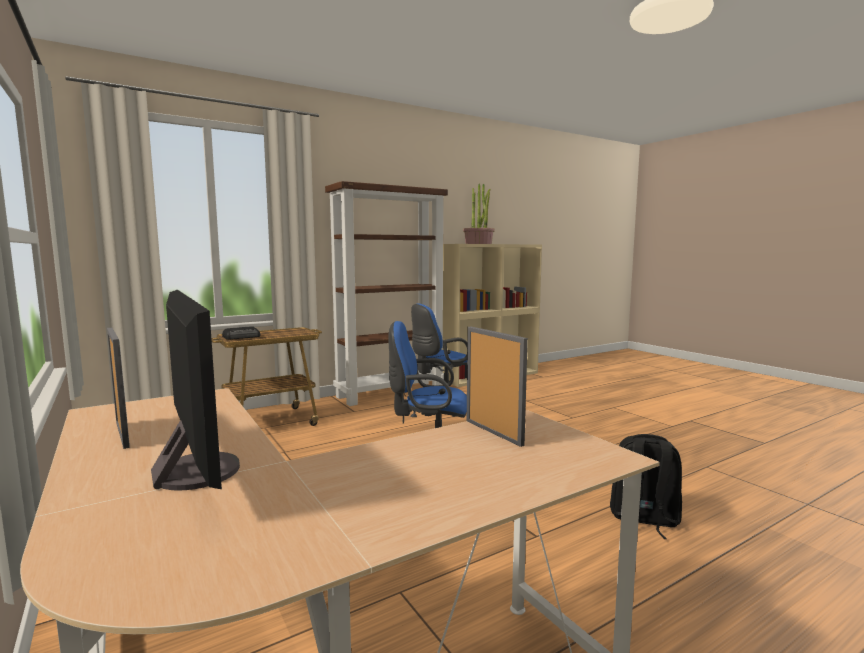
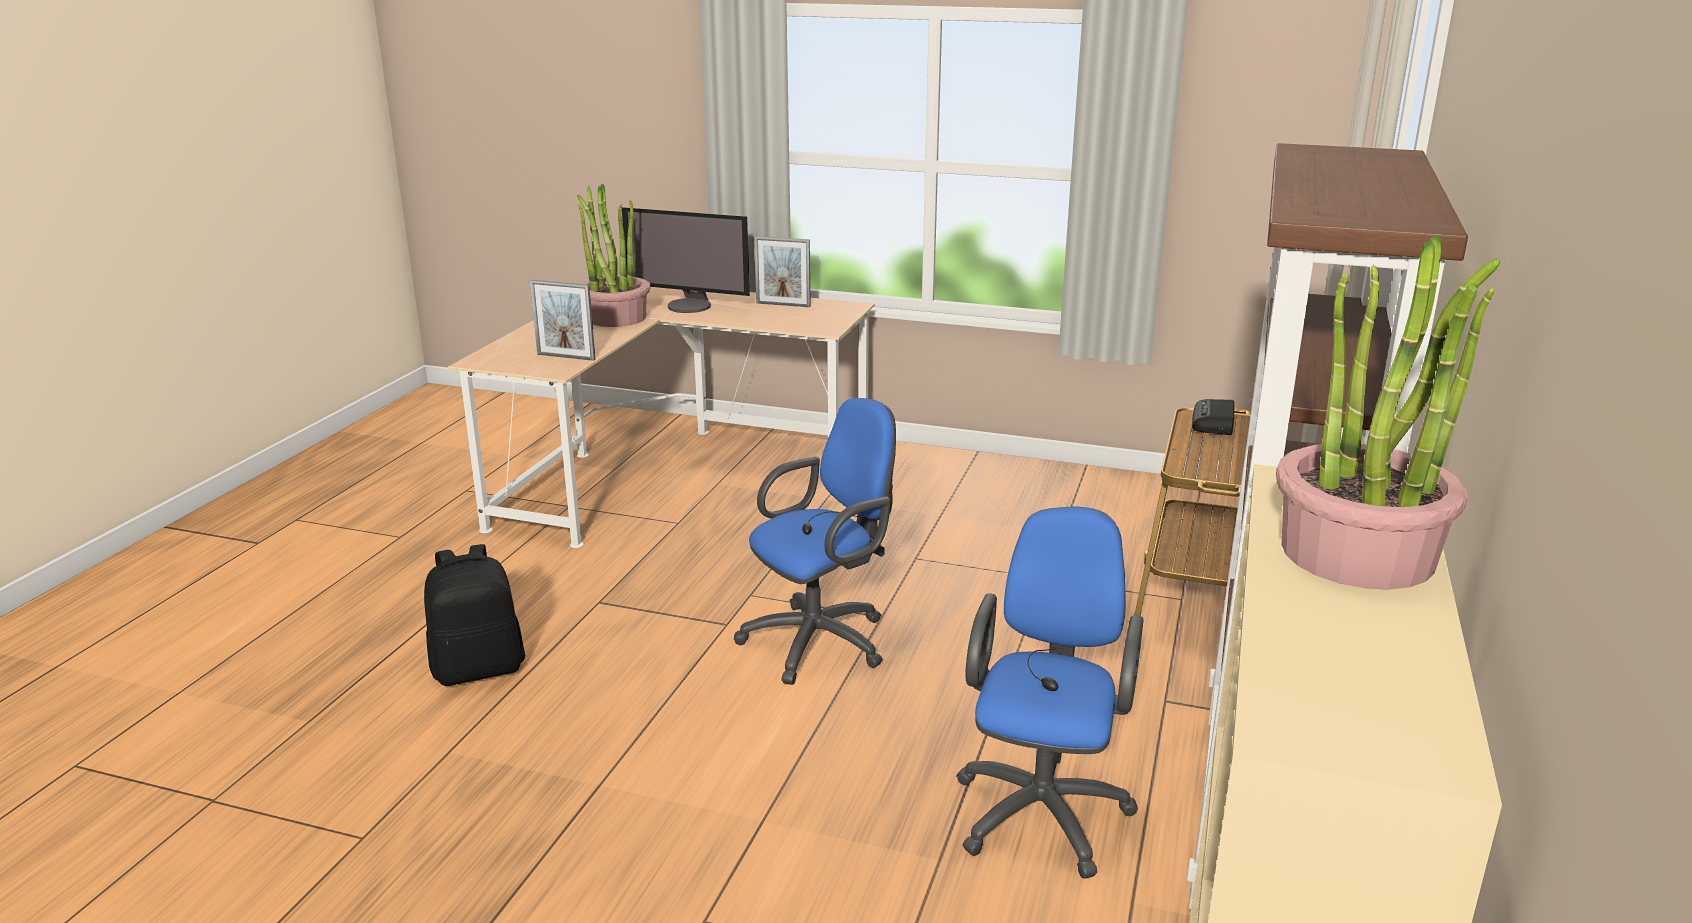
camera: 140 degrees right, 15 degrees up
none -> potted plant [577,184,650,327]

